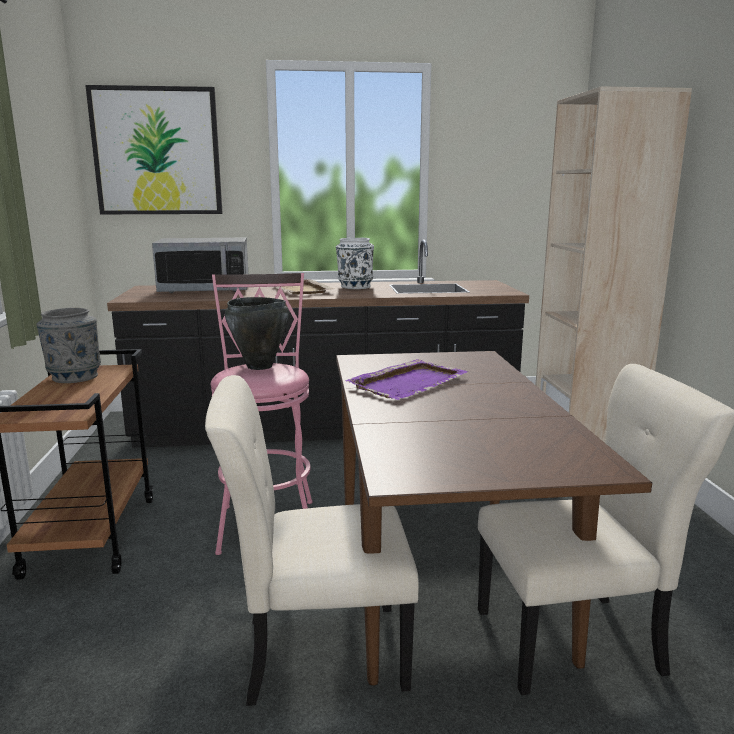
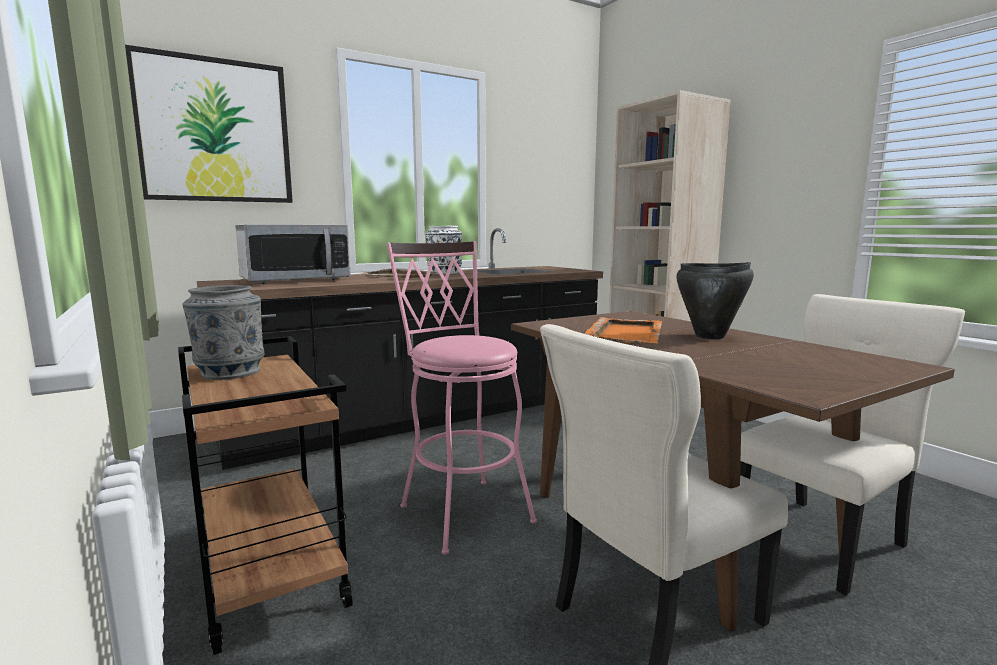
camera: 25 degrees left, 5 degrees down
black cooking pot [225,297,289,370] -> black cooking pot moved to [676,262,754,339]
purple tray [345,359,468,400] -> orange tray [585,317,662,345]

